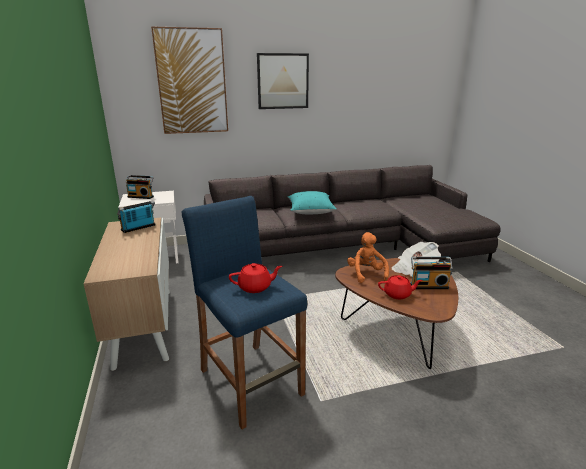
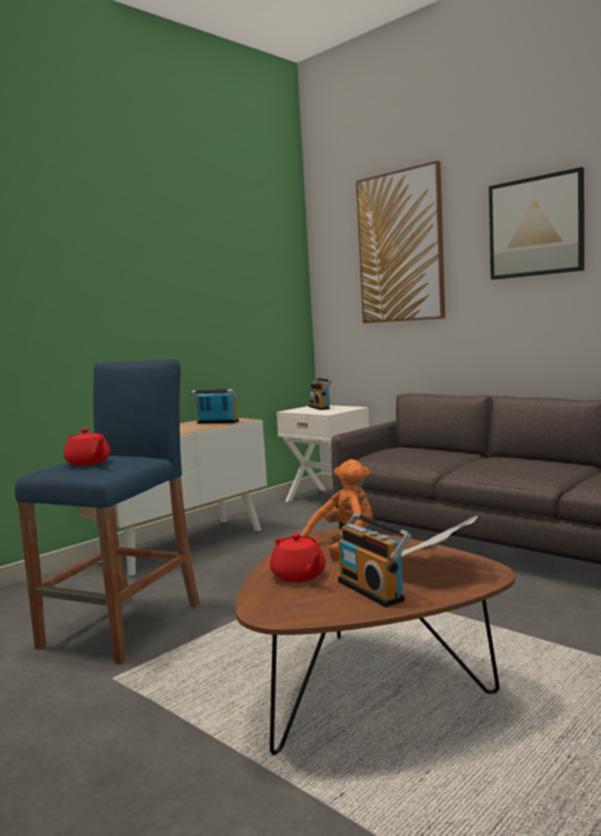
camera: 60 degrees right, 15 degrees down
turquoise pillow [288,191,337,214] -> none

